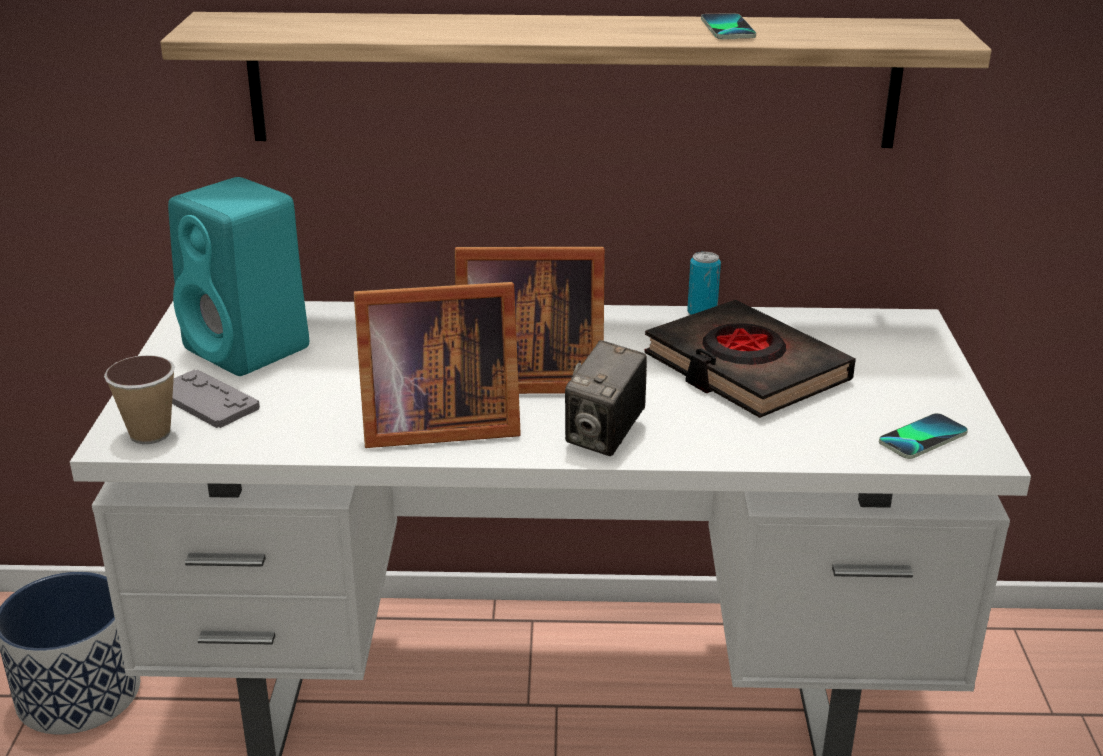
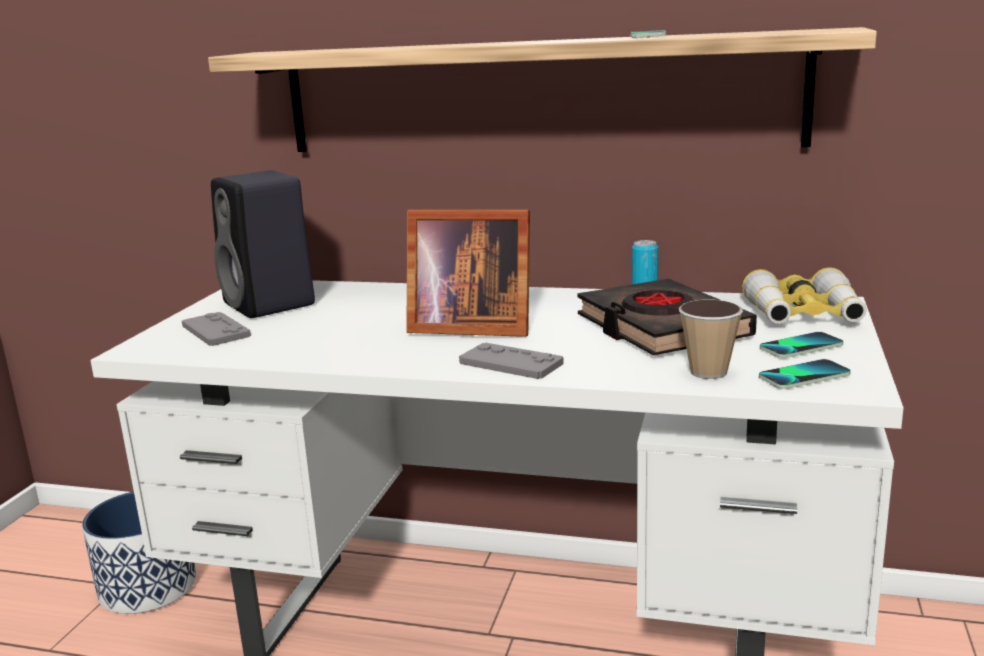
camera: 15 degrees right, 10 degrees down
cup [104,355,175,444] -> cup moved to [679,300,743,379]
turquoise speaker [168,177,309,376] -> black speaker [211,170,315,318]
picture frame [354,282,521,448] -> none
camera [565,340,647,456] -> grey game controller [459,343,564,379]
none -> binoculars [742,267,867,324]
none -> phone [760,332,843,358]

